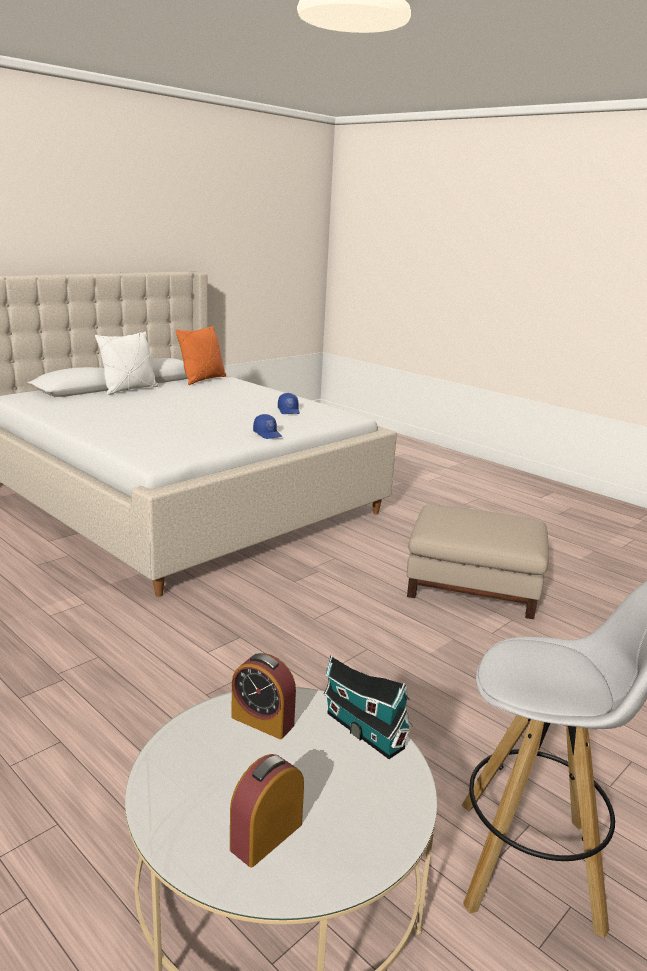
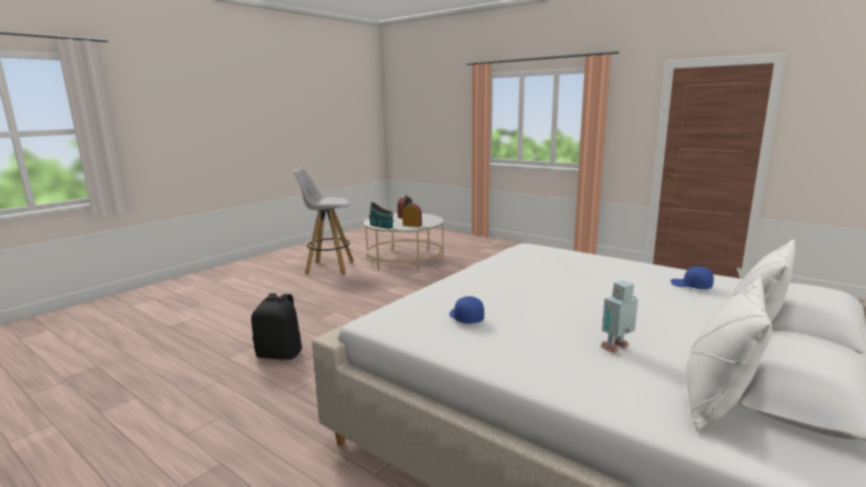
camera: 175 degrees right, 5 degrees down
orange pillow [175,326,226,385] -> white pillow [686,277,772,431]
blue cap [253,414,282,439] -> blue cap moved to [670,266,714,289]
beige ottoman [407,504,549,619] -> black backpack [251,293,302,360]
none -> toy robot [601,280,638,353]

